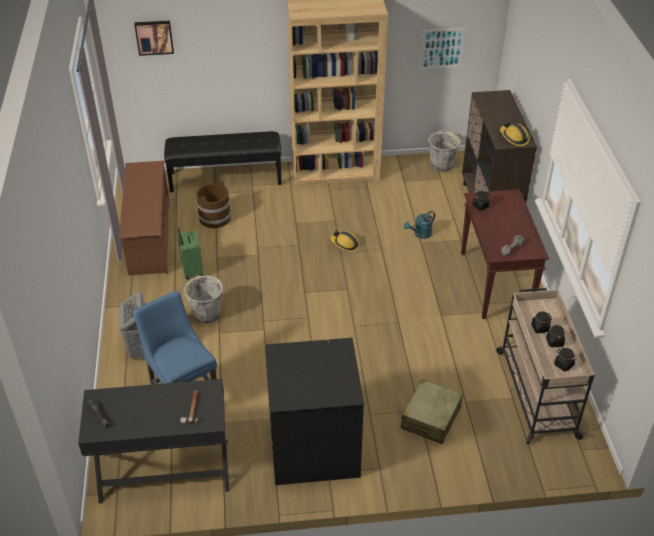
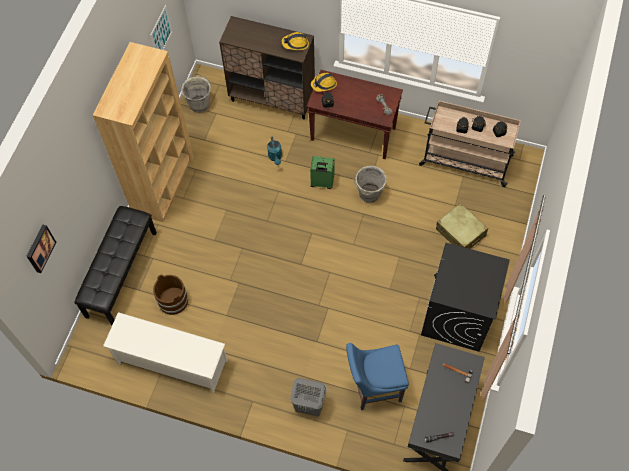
camera: 65 degrees left, 20 degrees up
brown shoe rack [119,161,170,276] -> white shoe rack [103,312,228,393]
green suitcase [177,228,203,279] -> green suitcase moved to [310,156,335,189]
grey bucket [180,275,223,324] -> grey bucket moved to [353,166,386,203]
hard hat [330,231,360,252] -> hard hat moved to [311,73,337,92]

